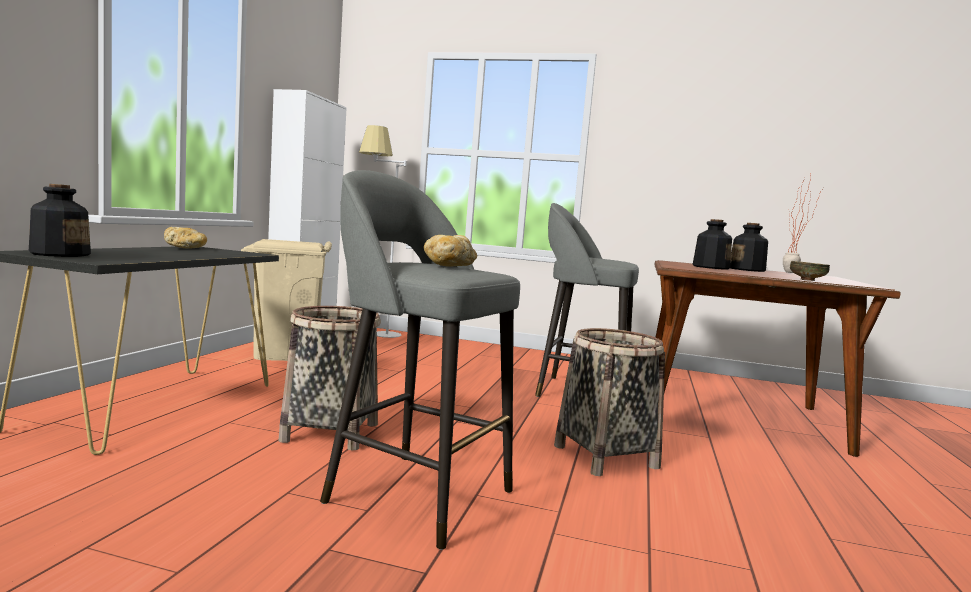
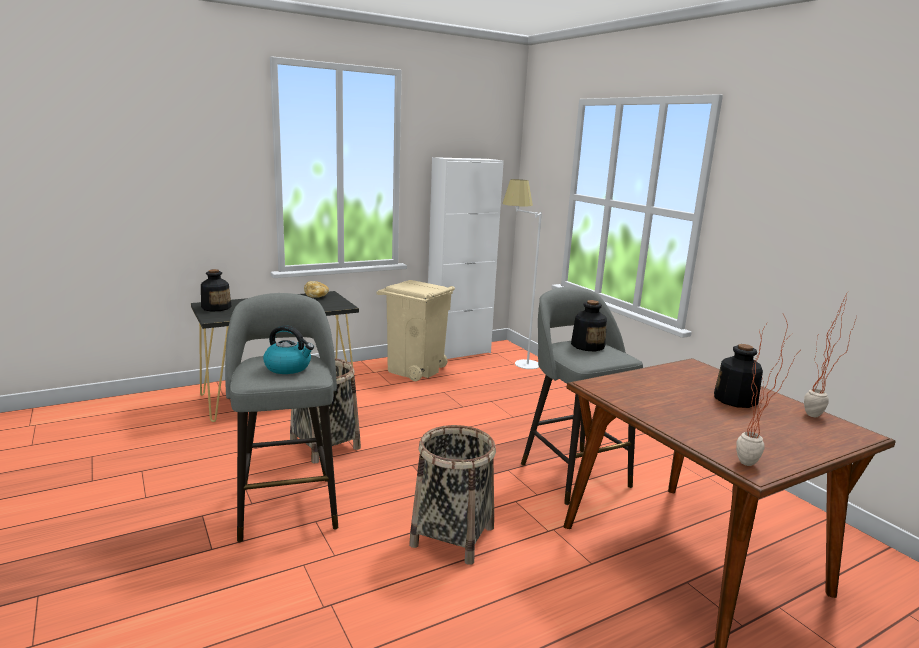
camera: 45 degrees right, 10 degrees up
bread [424,235,477,266] -> kettle [263,325,314,374]
bottle [693,219,732,270] -> bottle moved to [571,300,607,352]
bowl [790,261,830,281] -> none
none -> potted plant [736,312,796,466]

